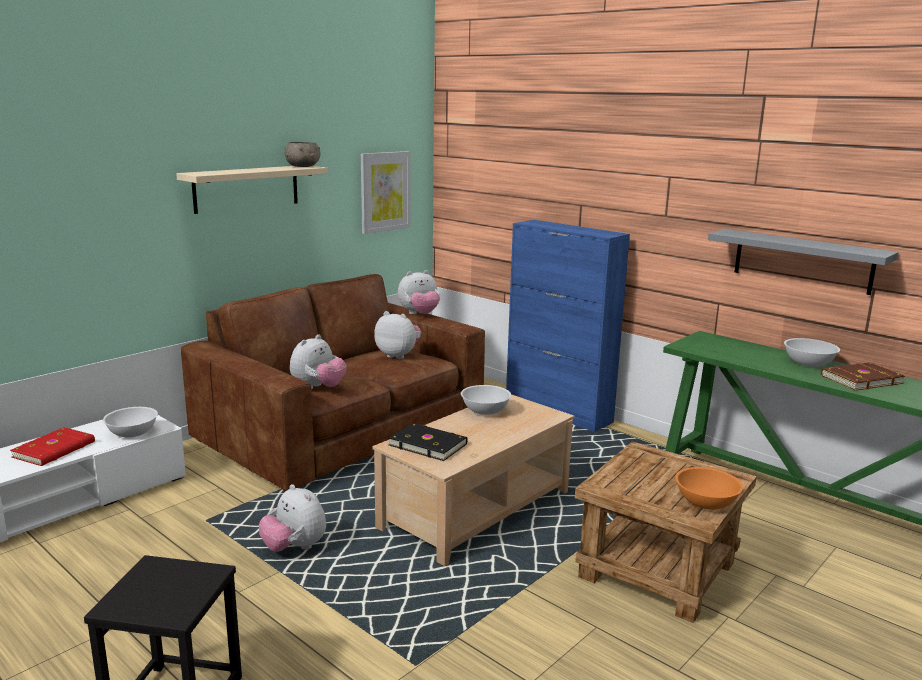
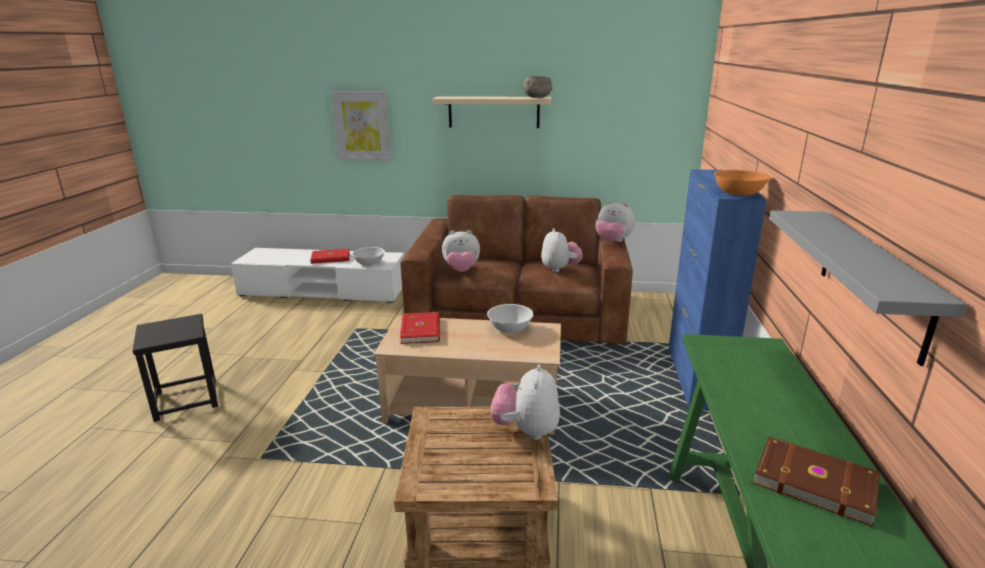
camera: 55 degrees right, 5 degrees up
plush toy [259,484,326,552] -> plush toy moved to [491,364,560,440]
picture [361,151,410,234] -> picture moved to [331,91,391,161]
black book [389,423,468,461] -> red book [400,312,440,344]
orange bowl [675,467,743,510] -> orange bowl moved to [714,170,770,196]
white bowl [784,338,840,367] -> none

